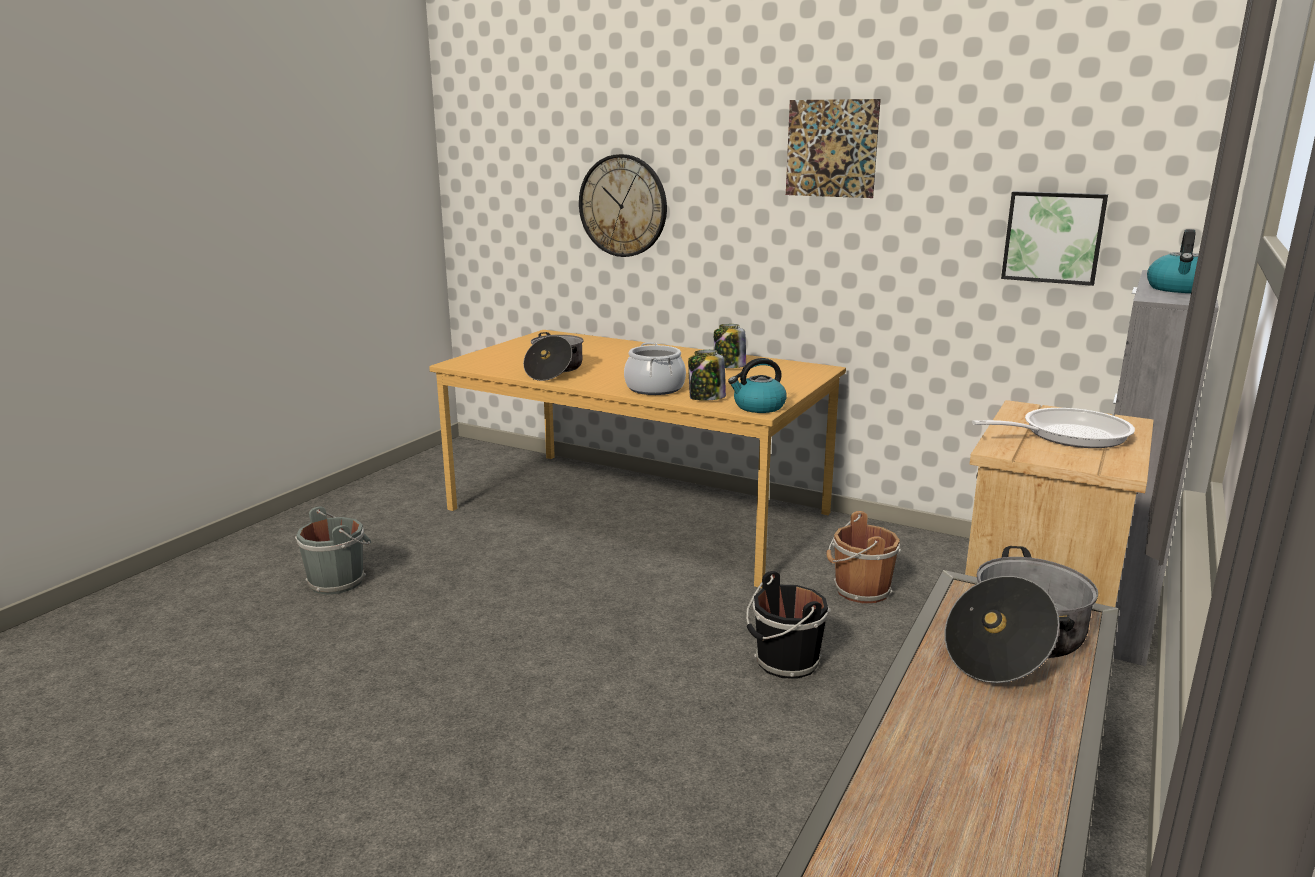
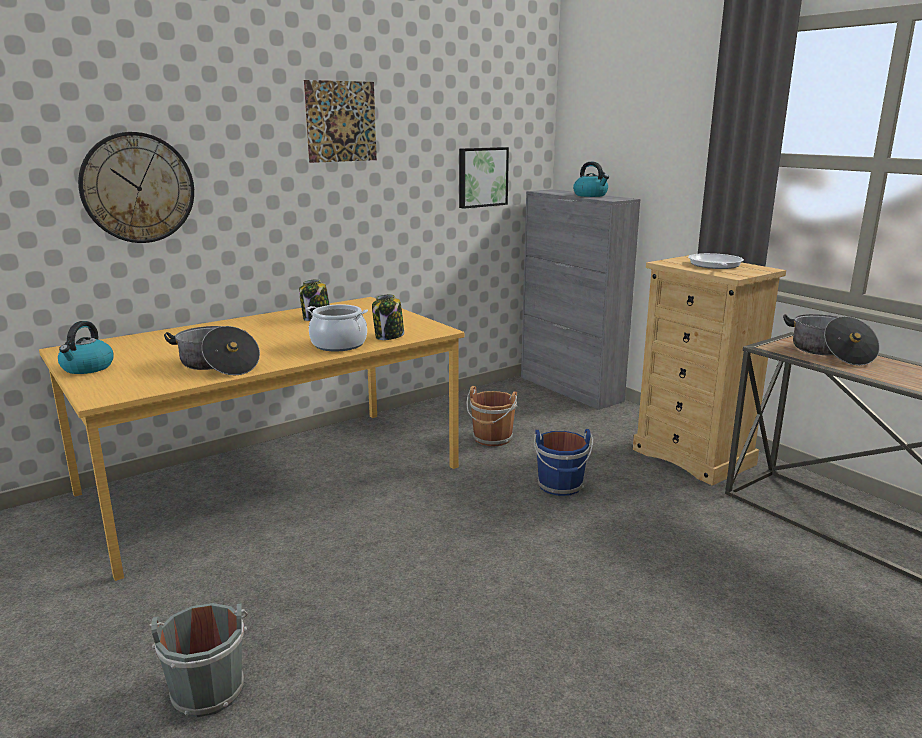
camera: 65 degrees left, 0 degrees up
kettle [728,358,787,413] -> kettle moved to [58,321,114,374]
black bucket [746,571,831,679] -> blue bucket [534,429,593,496]

